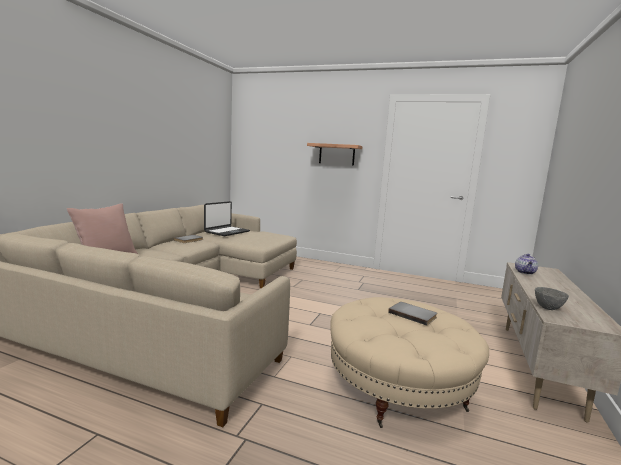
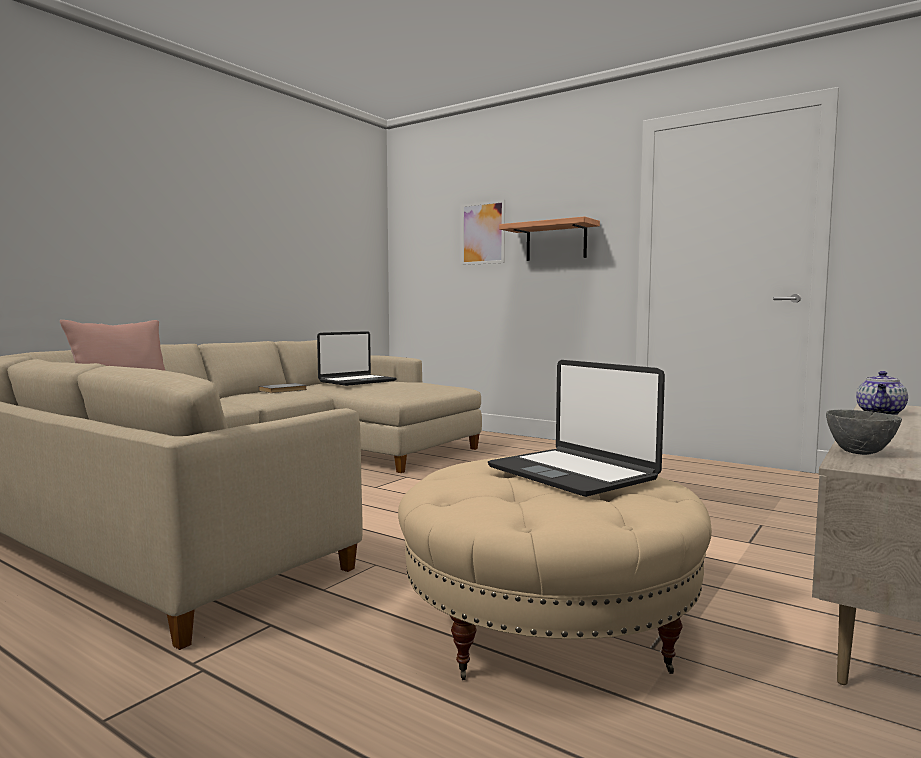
camera: 15 degrees right, 5 degrees down
grey book [388,302,437,325] -> laptop [488,360,665,497]
none -> picture [461,200,505,265]

